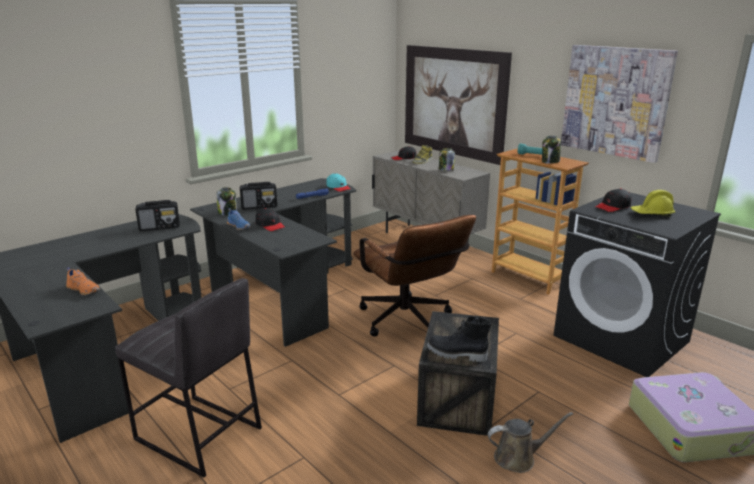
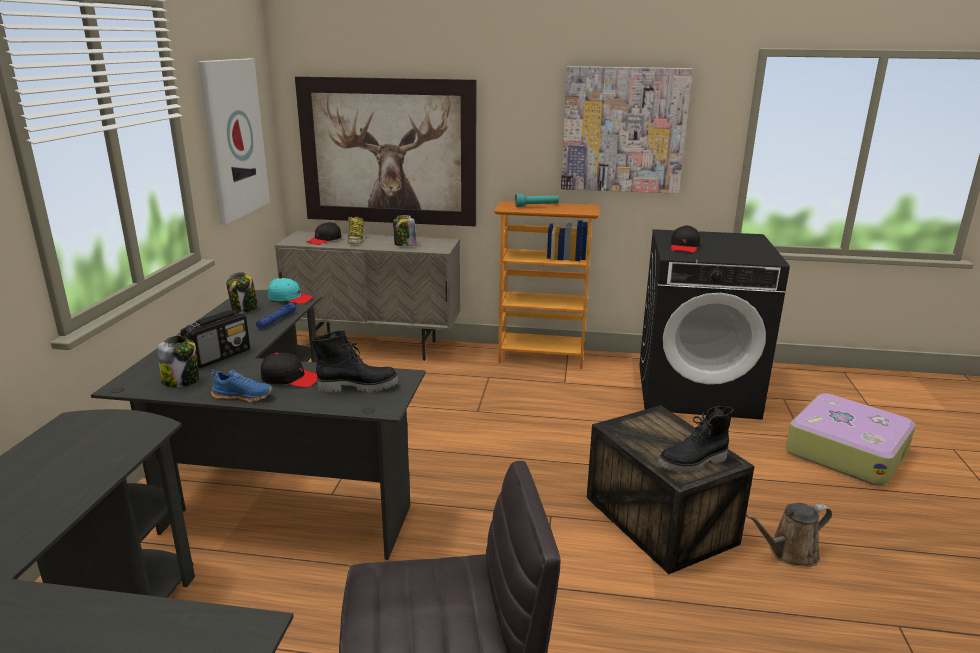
camera: 40 degrees left, 0 degrees up
orange shoe [66,267,100,295] -> none
radio [135,200,180,231] -> none
brown office chair [353,215,476,337] -> none
brown watering can [488,412,573,473] -> brown watering can turned 150 degrees counterclockwise [746,503,832,567]
jar [542,136,561,164] -> jar moved to [226,272,258,314]
yellow hard hat [631,190,675,217] -> none
none -> picture [198,58,270,224]
none -> black boot [312,330,399,393]

